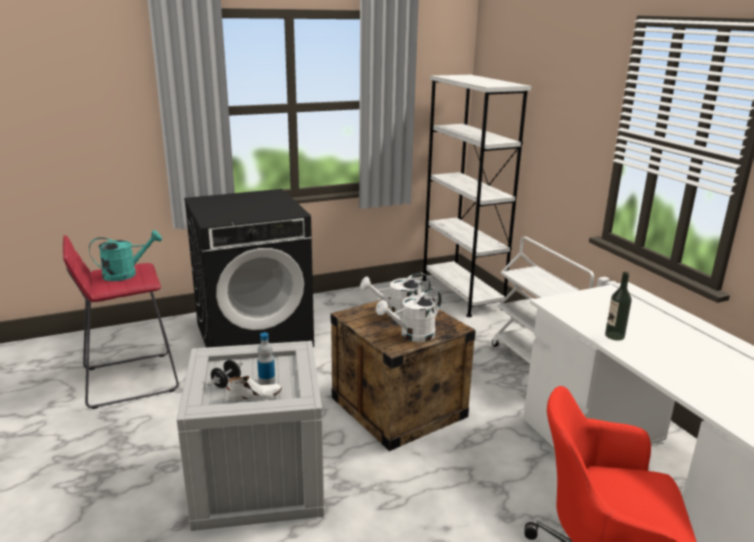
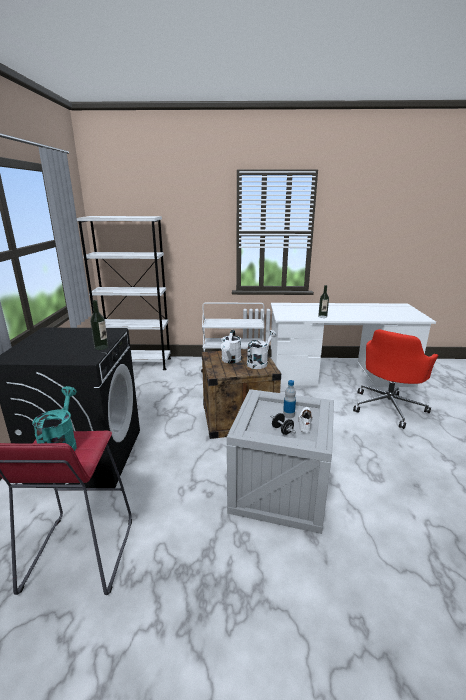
camera: 65 degrees left, 0 degrees up
white watering can [376,288,442,342] -> white watering can turned 135 degrees counterclockwise [247,330,277,369]
none -> bottle [90,300,108,350]

